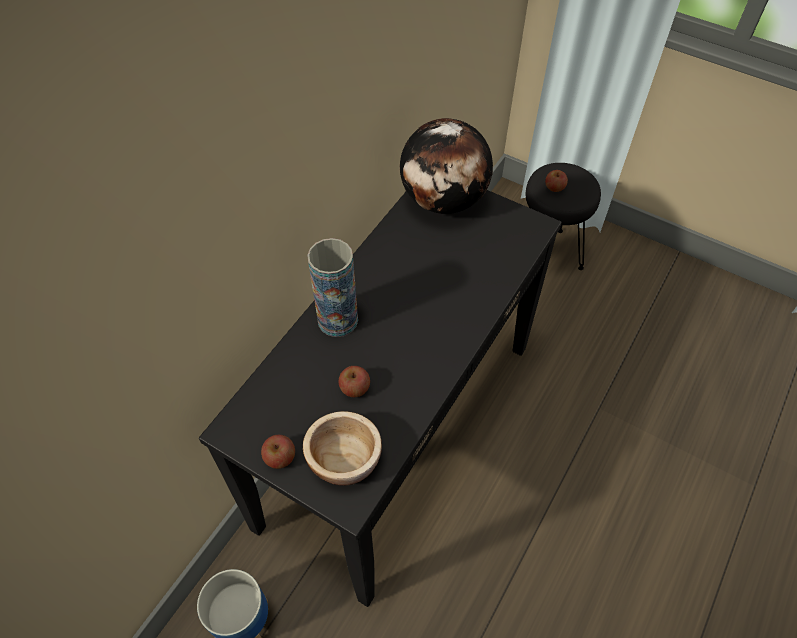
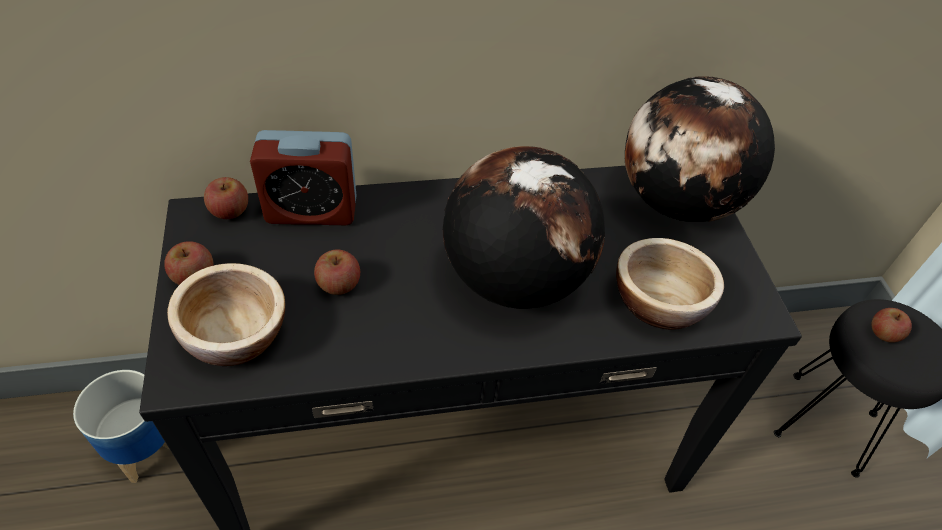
camera: 45 degrees right, 5 degrees down
vase [307,238,358,337] -> none
none -> apple [204,177,248,219]
none -> alarm clock [250,130,356,225]
none -> globe [443,146,605,309]
none -> bowl [616,238,724,330]

